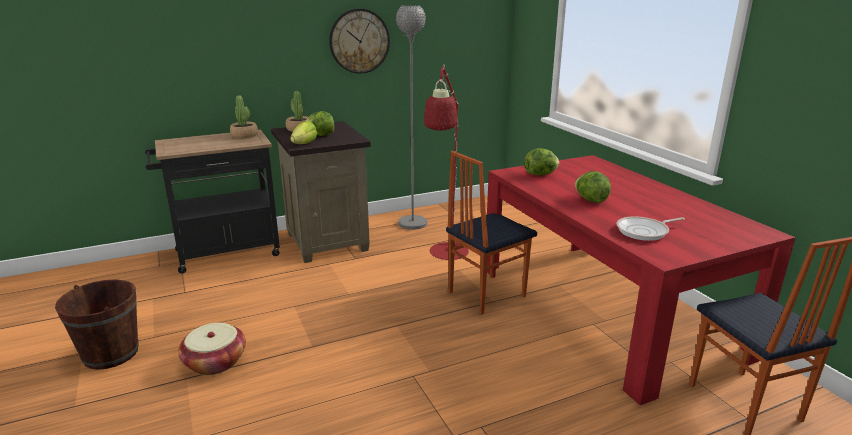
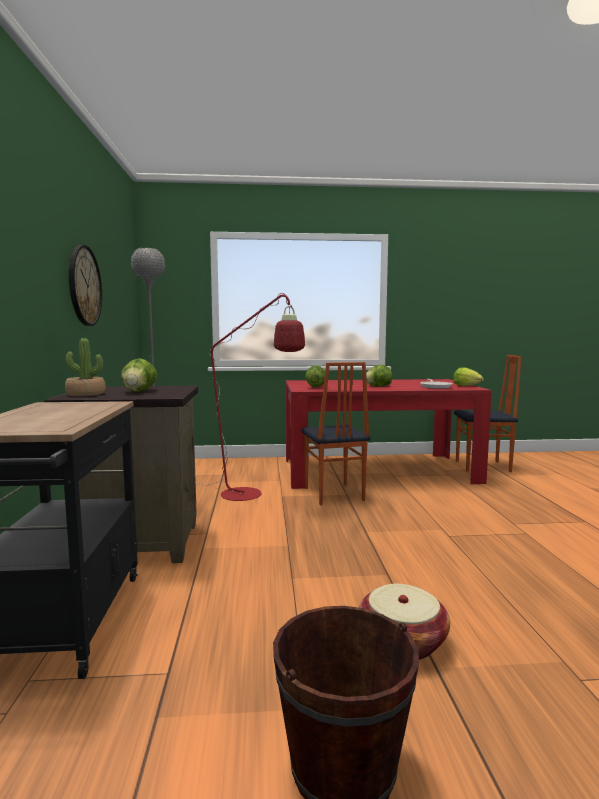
camera: 70 degrees left, 15 degrees down
potted plant [230,96,258,138] -> none
lettuce [290,121,318,144] -> lettuce moved to [453,367,484,386]

